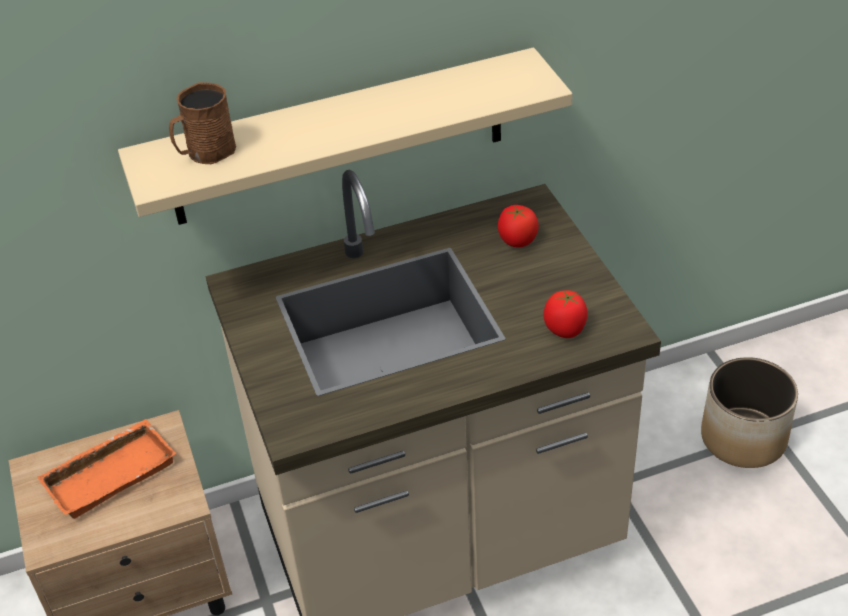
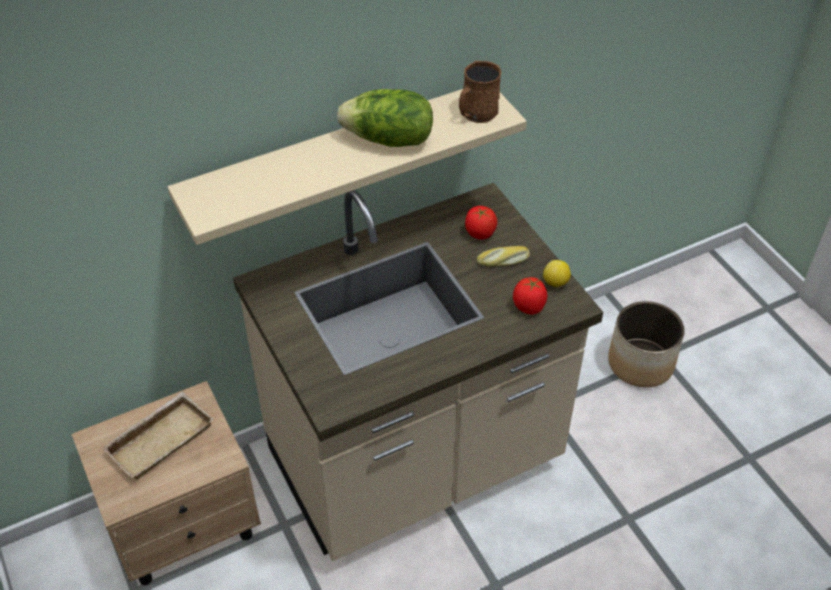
camera: 10 degrees left, 5 degrees up
orange tray [37,419,176,519] -> beige tray [102,392,214,480]
brown mug [169,82,236,164] -> brown mug moved to [459,61,501,123]
none -> lettuce [337,89,433,147]
none -> bread [477,246,530,267]
none -> lemon [543,260,571,287]

